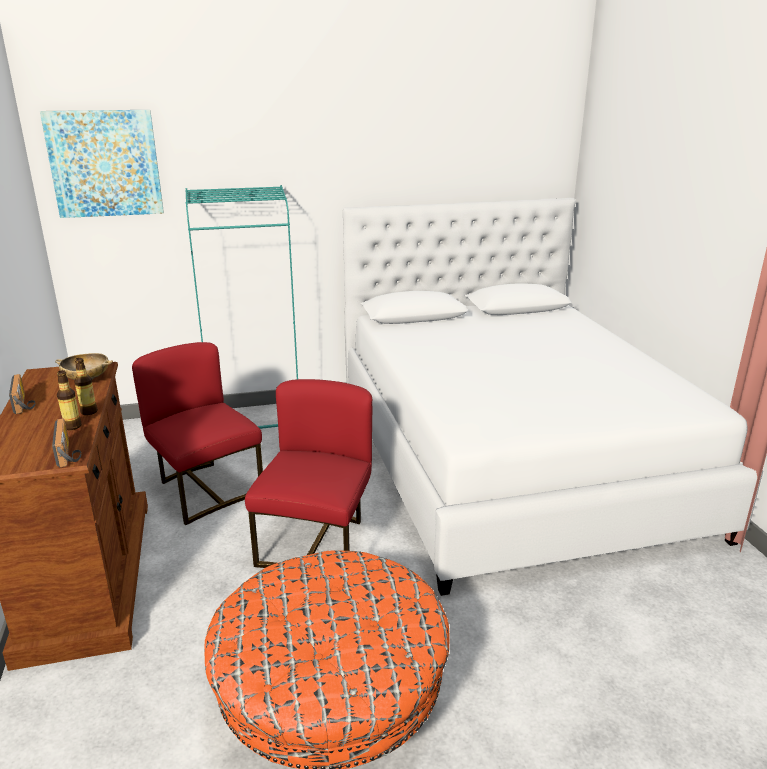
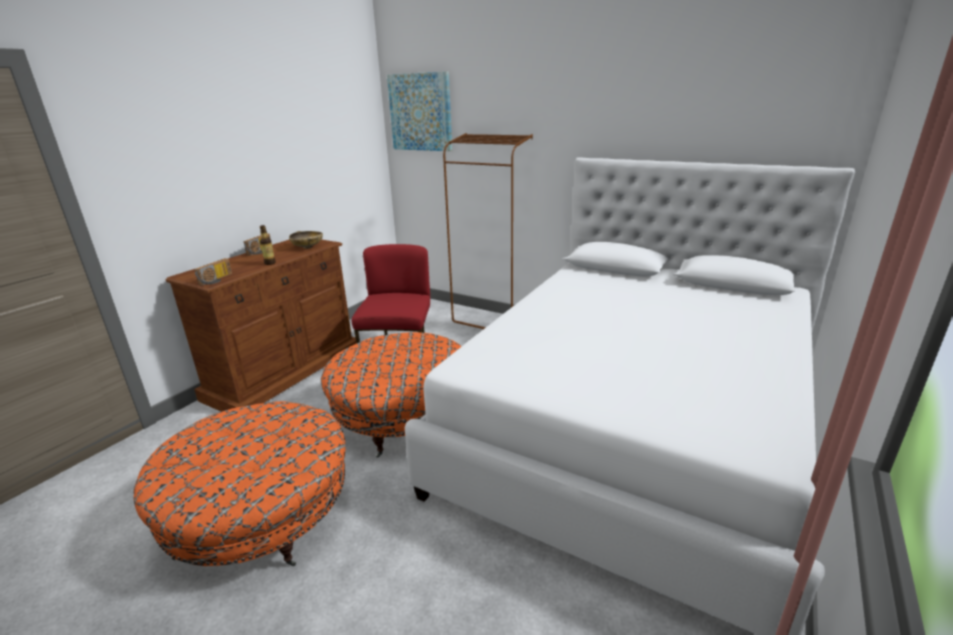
camera: 45 degrees right, 0 degrees up
bottle [57,370,81,430] -> none
turquoise clothes rack [185,185,298,429] -> brown clothes rack [443,133,533,329]
red chair [245,379,372,568] -> orange ottoman [321,332,462,458]

